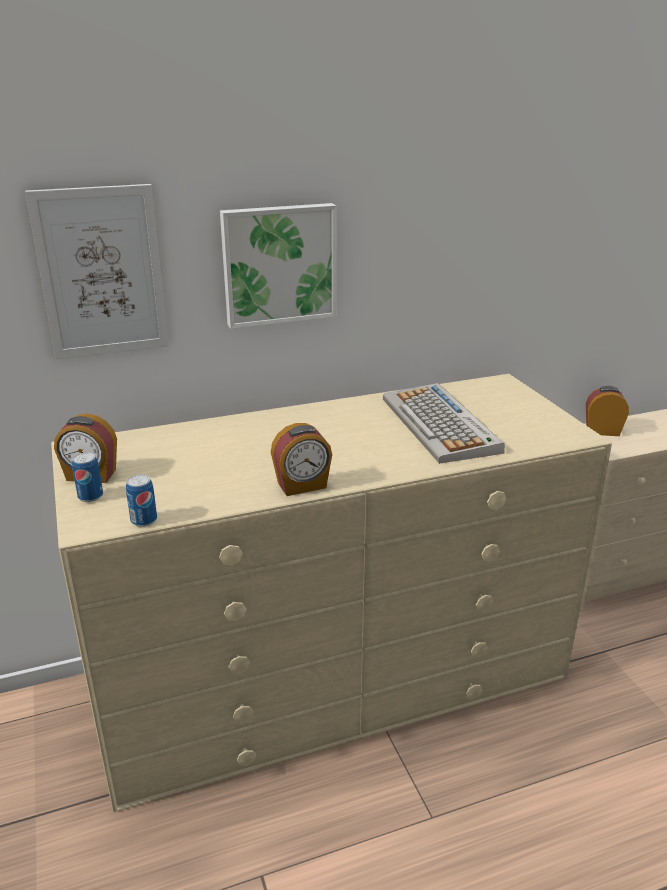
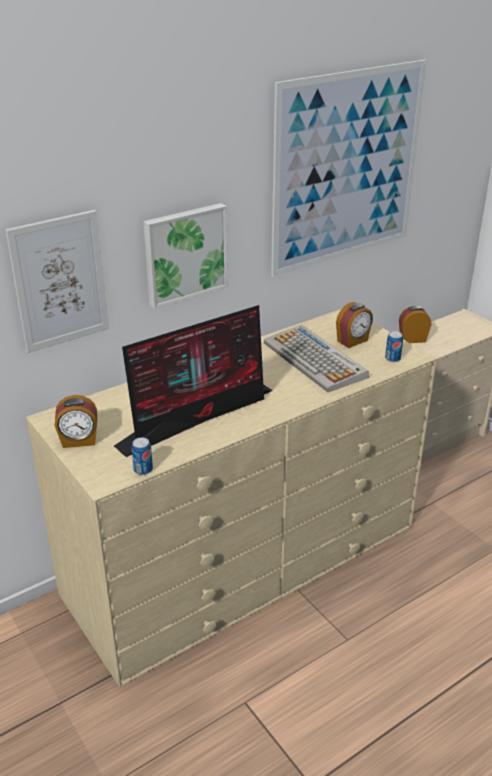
camera: 15 degrees left, 5 degrees up
can [72,453,103,502] -> can moved to [385,331,403,362]
alarm clock [271,423,332,496] -> alarm clock moved to [336,302,373,348]
none -> monitor [114,305,273,457]
none -> picture [271,60,427,277]

